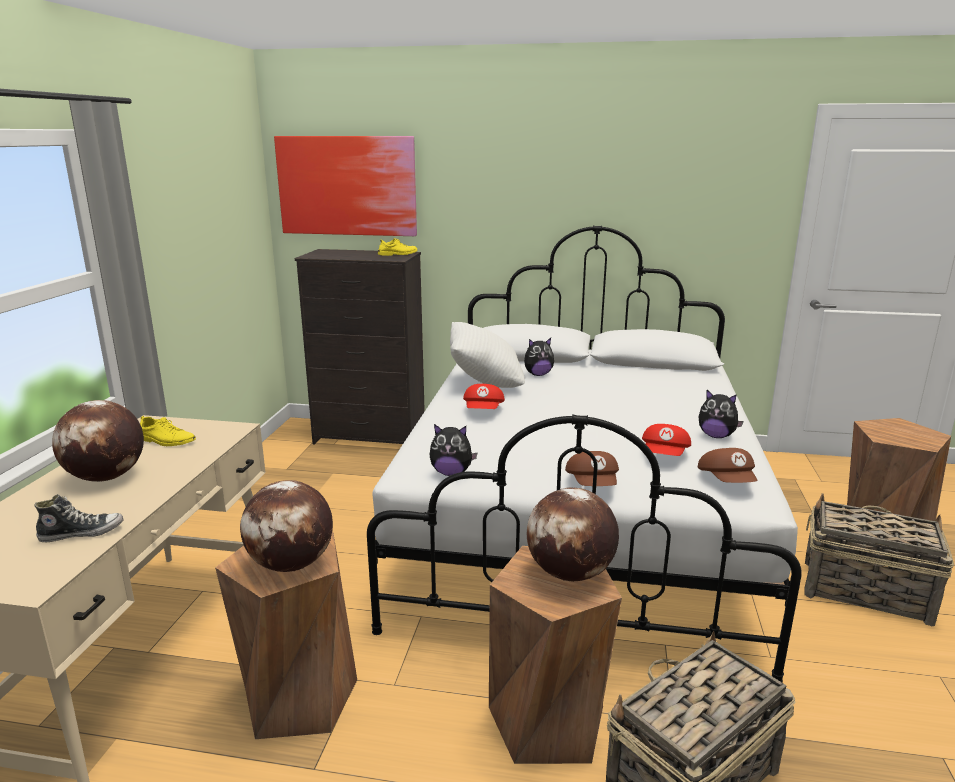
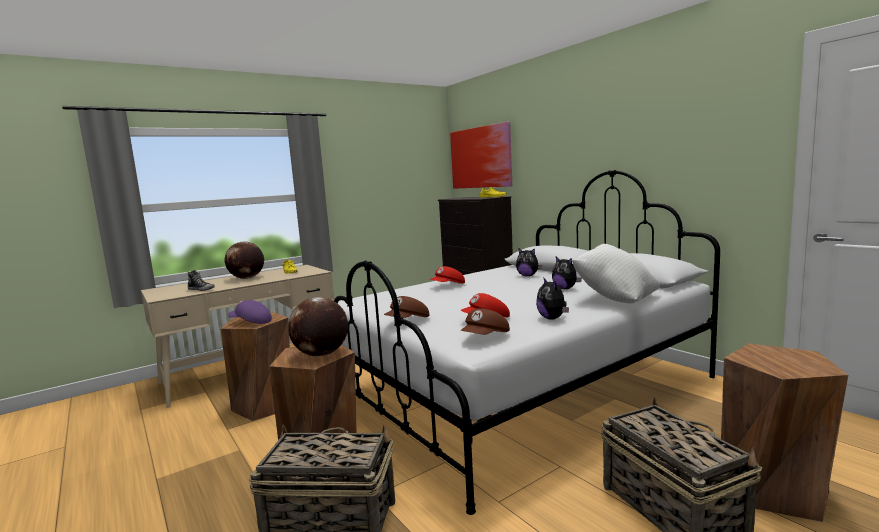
camera: 45 degrees right, 10 degrees down
globe [240,480,333,572] -> purple cap [228,300,272,324]
plush toy [430,424,478,476] -> plush toy moved to [552,257,582,289]
white pillow [450,322,525,388] -> white pillow moved to [572,244,660,304]

